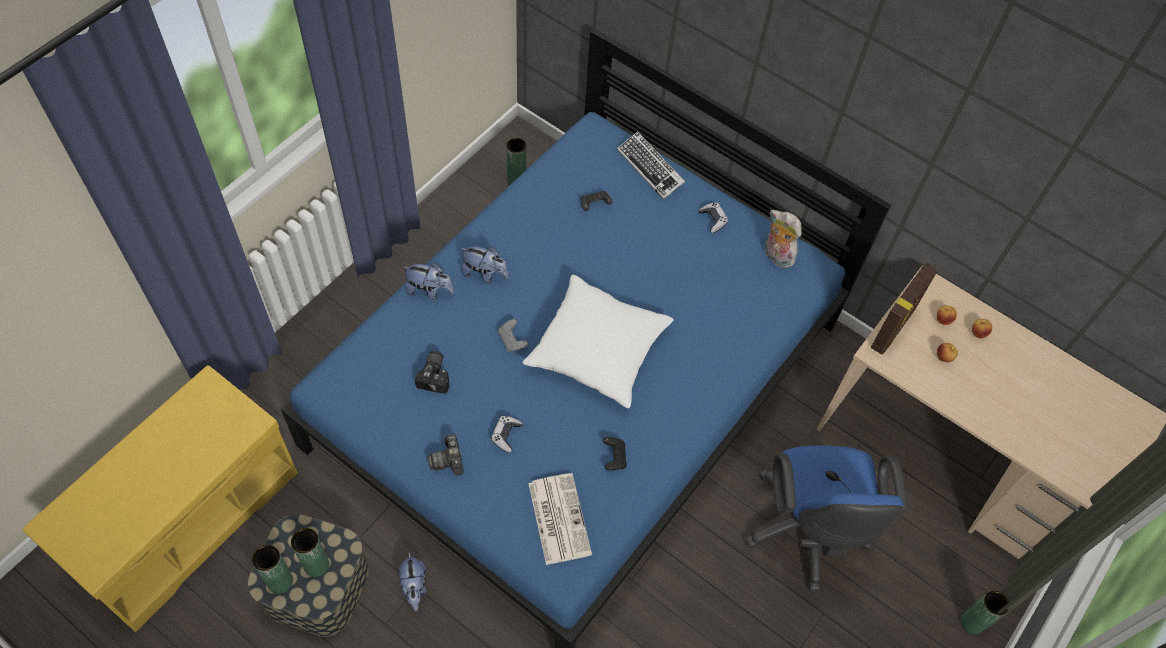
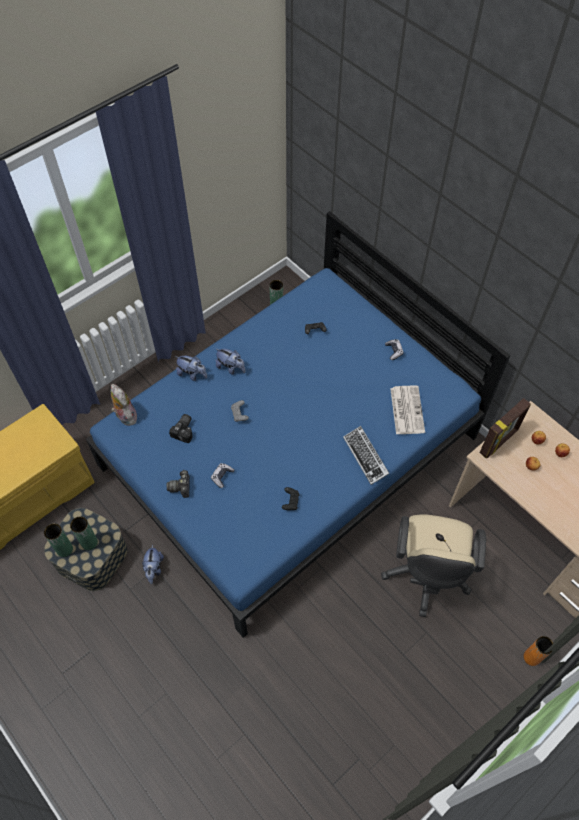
camera: 15 degrees right, 0 degrees up
white pillow [523,275,674,408] -> none
newspaper [528,473,592,565] -> newspaper moved to [390,386,425,434]
keyboard [617,131,685,200] -> keyboard moved to [343,426,390,485]
blue office chair [745,446,908,592] -> beige office chair [381,514,486,617]
plush toy [764,210,802,268] -> plush toy moved to [111,384,137,426]
green vase [961,591,1009,635] -> orange vase [523,636,554,666]

